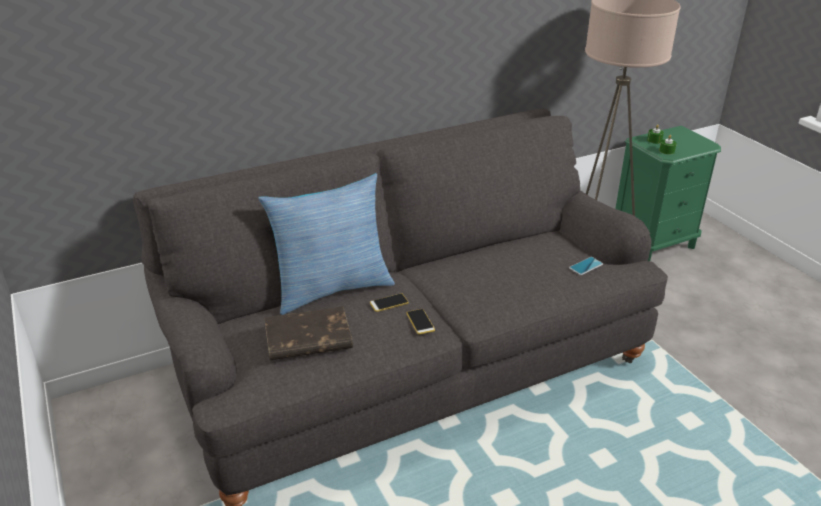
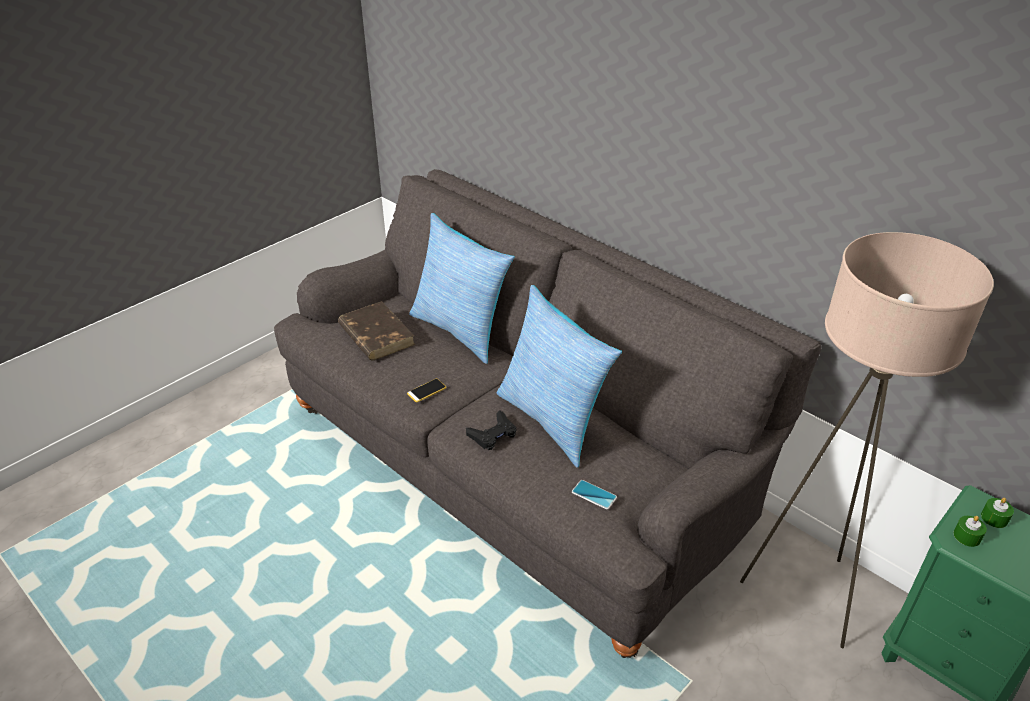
camera: 70 degrees right, 5 degrees up
phone [370,293,409,312] -> none
none -> black game controller [466,410,517,450]
none -> pillow [497,285,622,468]

